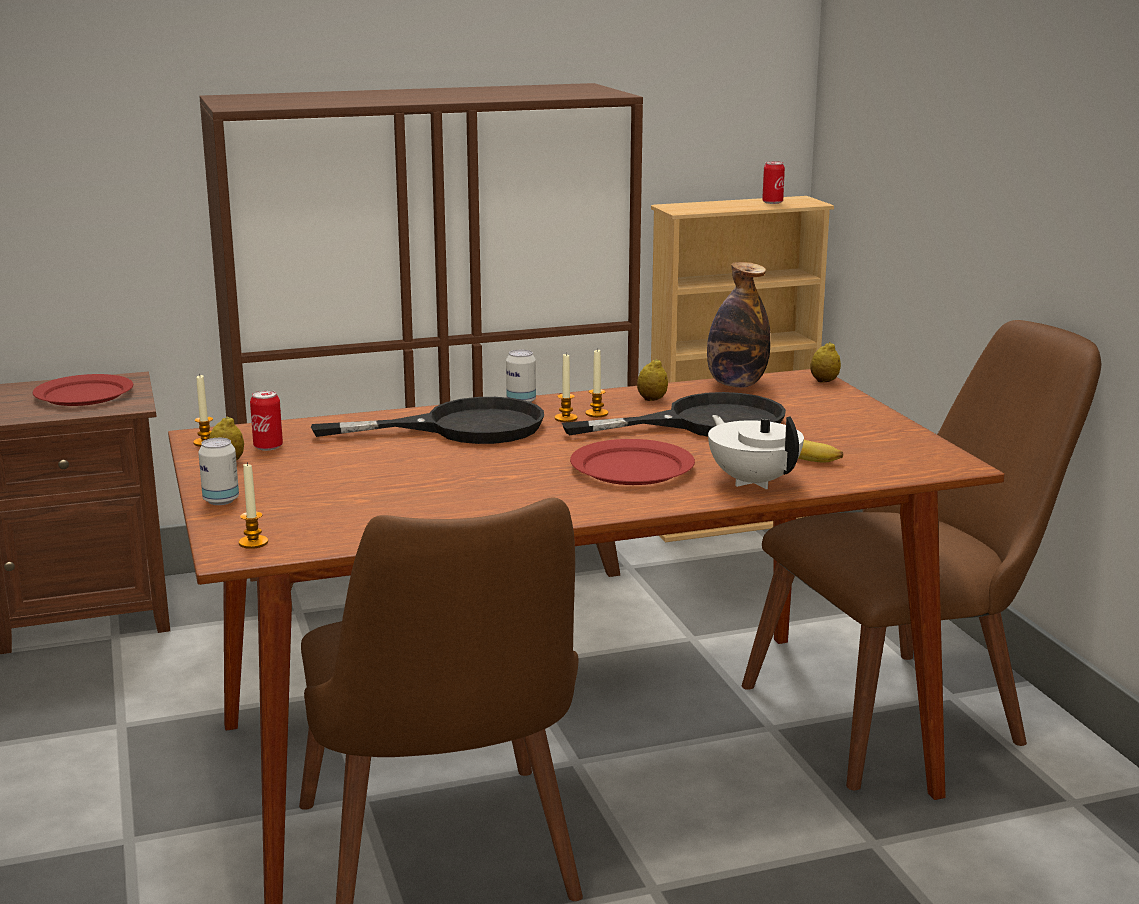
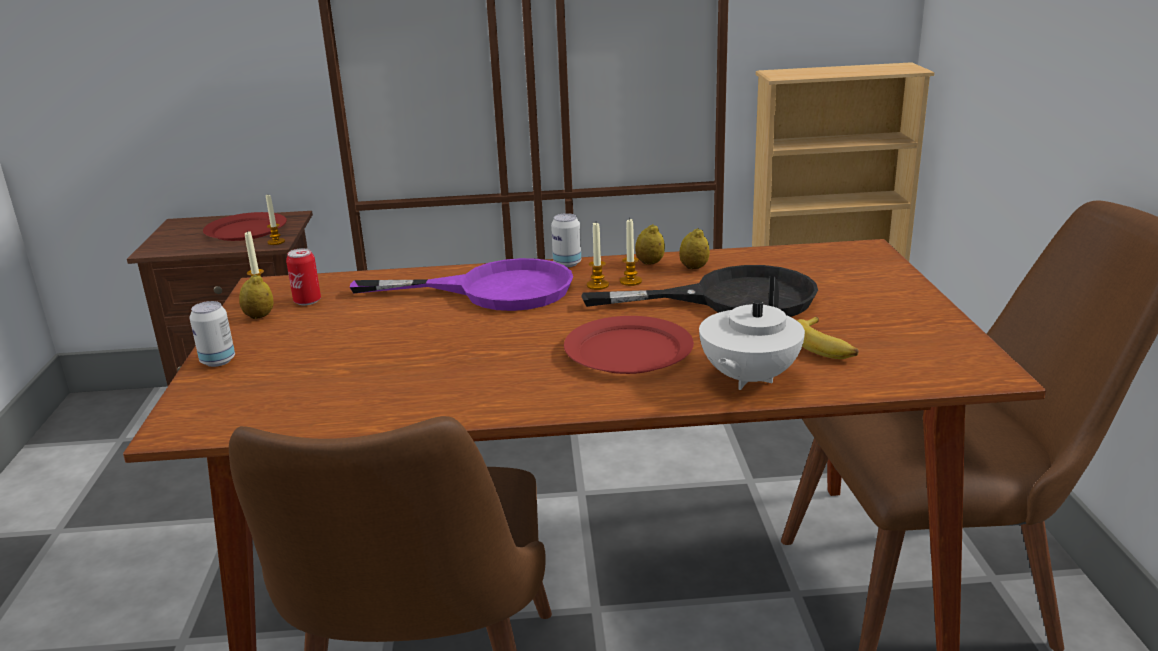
camera: 15 degrees right, 5 degrees up
candle [239,462,268,549] -> candle moved to [266,195,285,245]
black frying pan [311,397,544,444] -> purple frying pan [350,258,573,311]
bottle [707,262,771,388] -> none
white teapot [708,415,804,489] -> white teapot turned 135 degrees counterclockwise [699,276,805,390]
can [762,161,785,204] -> none
lemon [810,342,841,382] -> lemon moved to [635,224,665,265]

